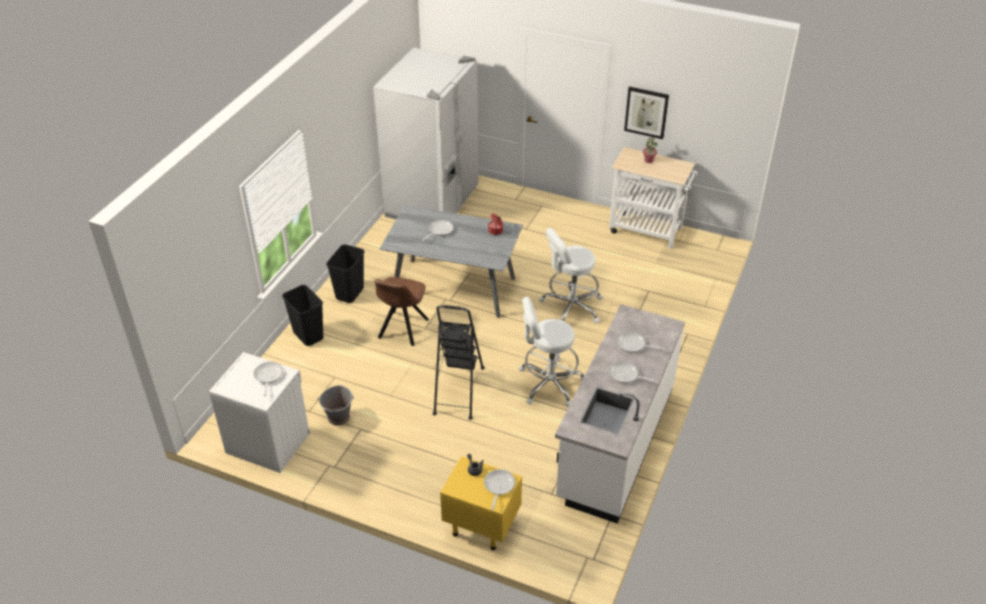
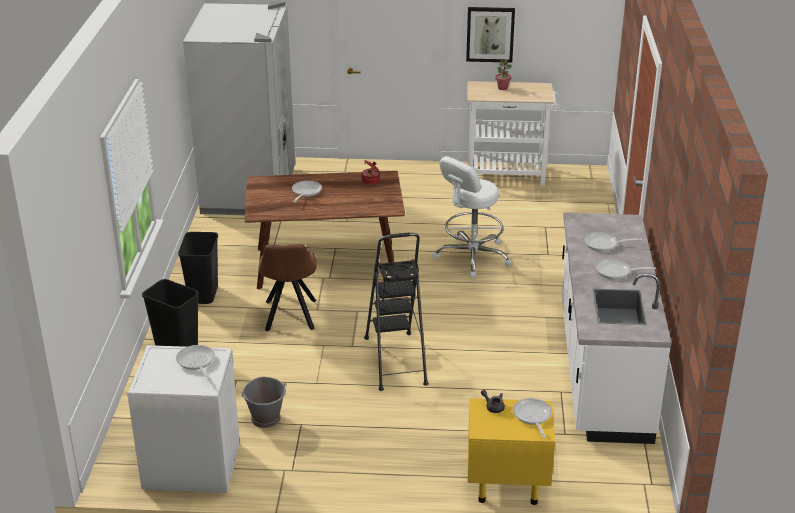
camera: 20 degrees left, 10 degrees down
grey dining table [379,205,523,318] -> brown dining table [245,171,405,289]
white stool [519,297,585,407] -> none

